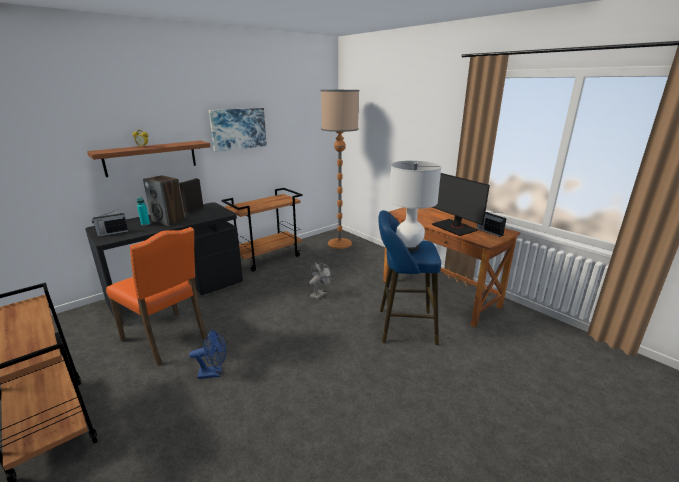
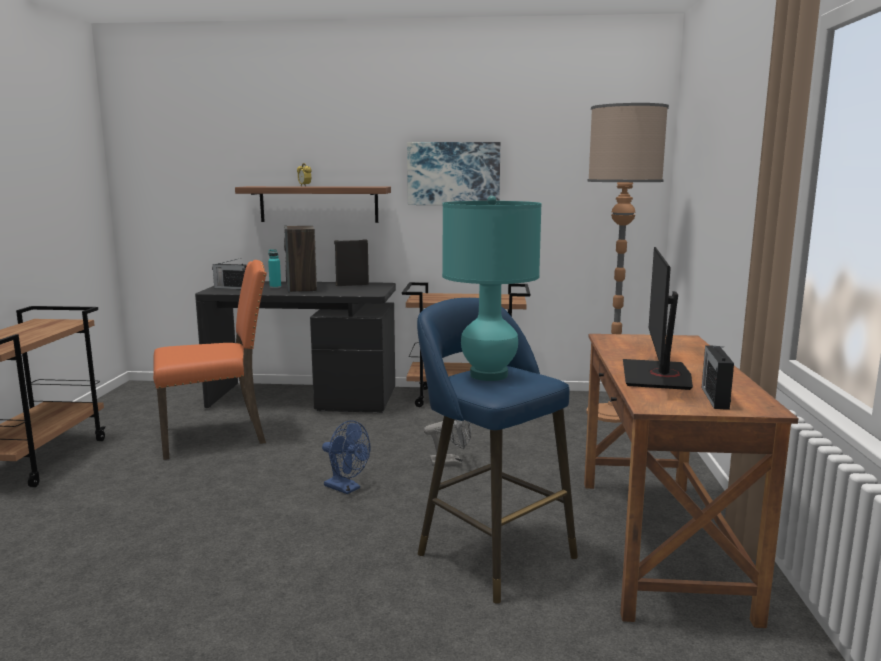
camera: 45 degrees right, 10 degrees down
orange chair [106,227,208,366] -> orange chair turned 105 degrees counterclockwise [153,260,267,460]
blue fan [189,330,226,379] -> blue fan moved to [322,420,371,494]
white table lamp [389,161,442,252] -> turquoise table lamp [442,196,542,381]

